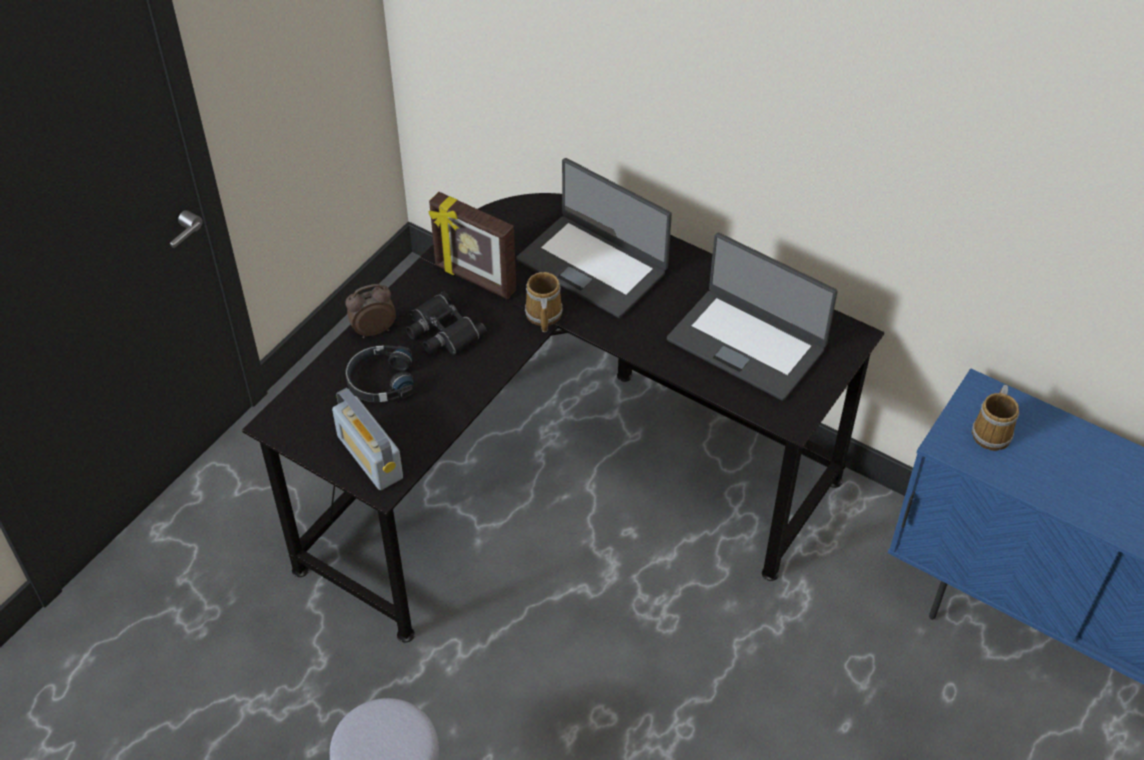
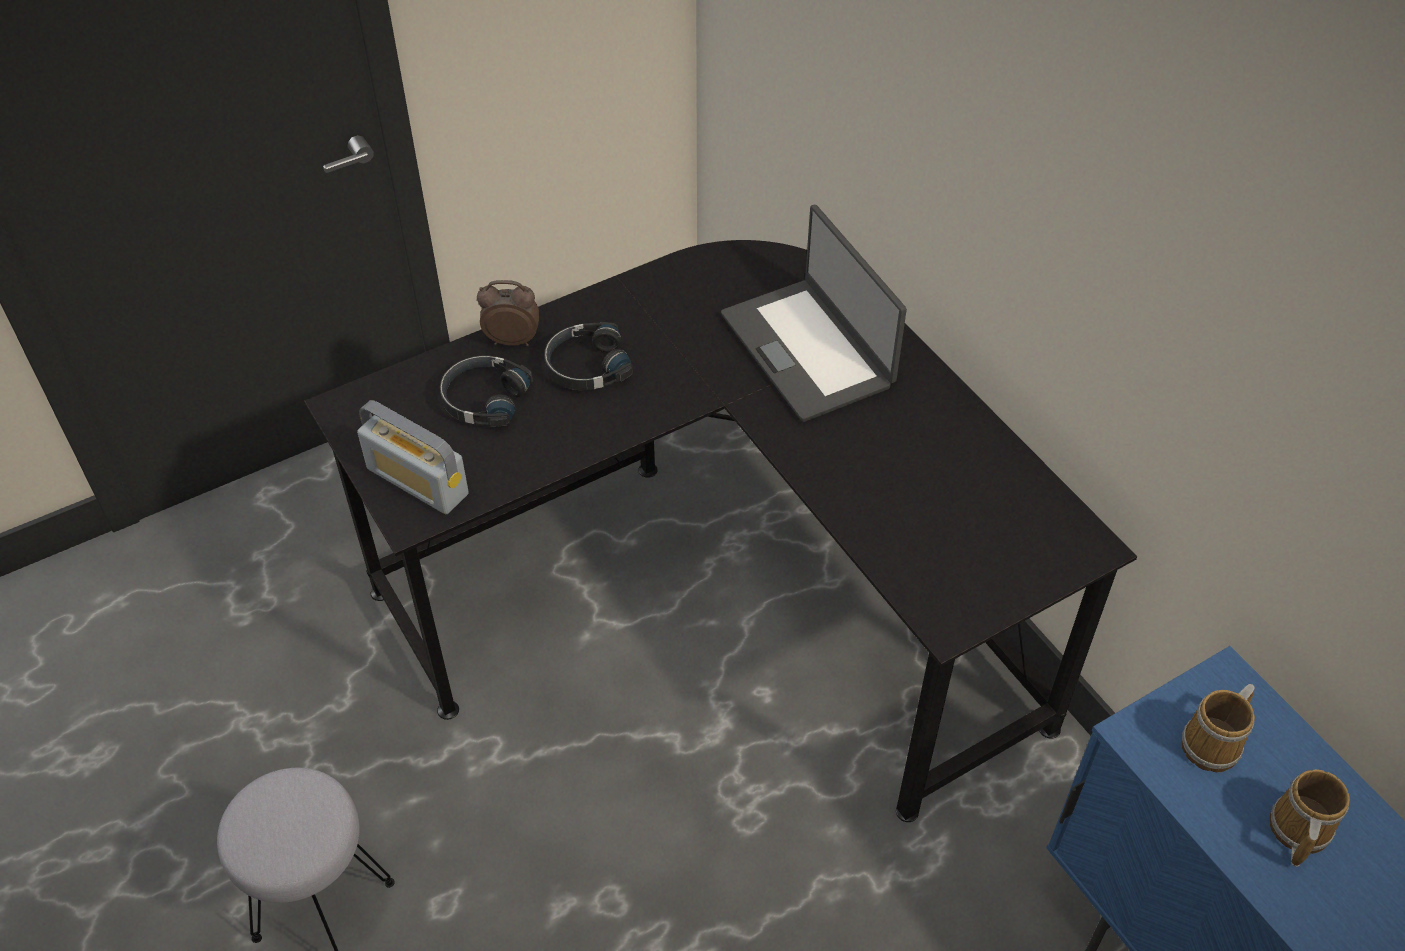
camera: 25 degrees right, 0 degrees up
radio [332,388,403,490] -> radio turned 45 degrees counterclockwise [357,400,469,514]
black binoculars [406,292,487,355] -> black headphones [544,322,633,390]
picture frame [429,192,516,299] -> none
mug [525,272,563,332] -> mug moved to [1269,769,1350,867]
laptop [667,233,837,401] -> none

